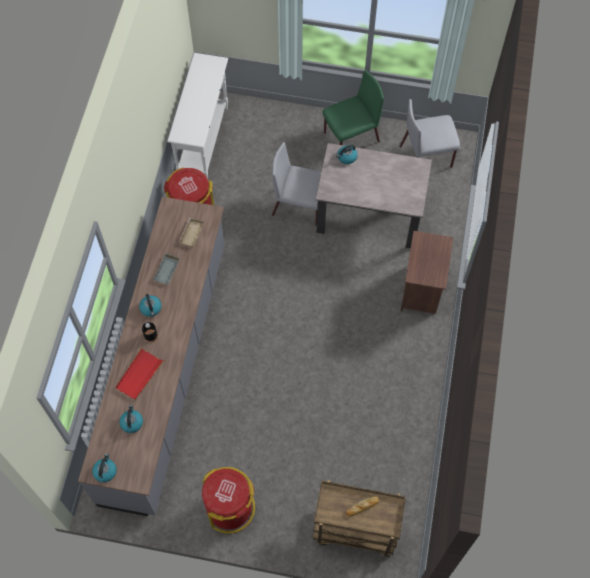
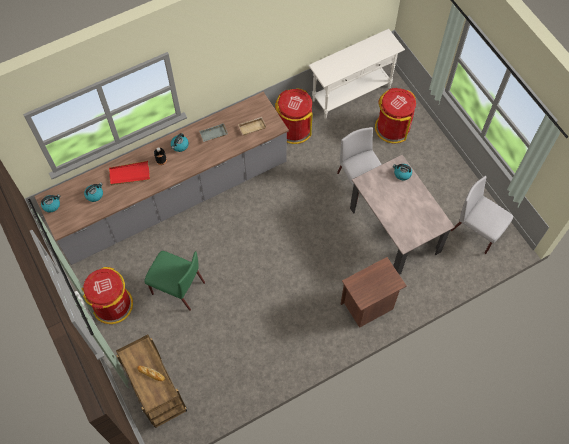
camera: 50 degrees right, 0 degrees up
green chair [322,70,384,145] -> green chair moved to [144,251,205,311]
none -> red trash can [375,88,416,143]

